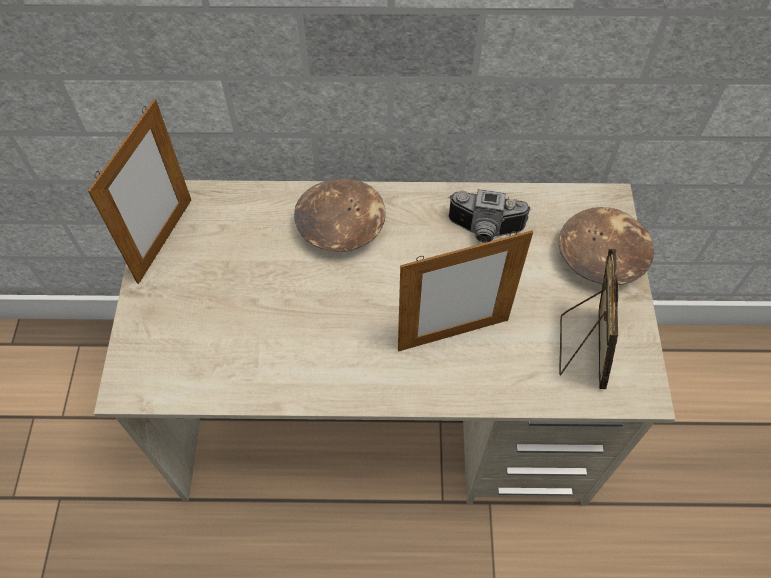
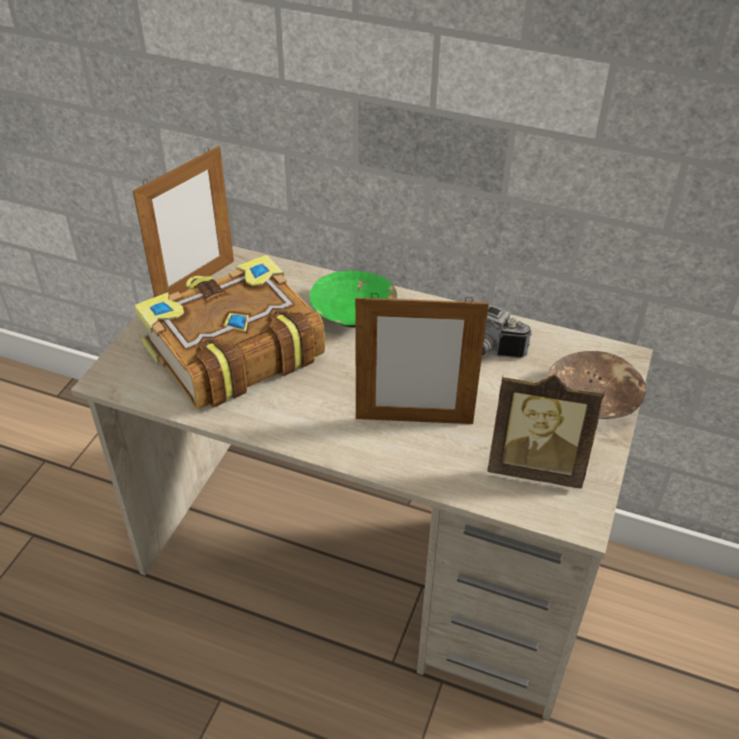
camera: 20 degrees right, 15 degrees down
brown bowl [294,179,386,252] -> green bowl [309,271,397,327]
picture frame [559,249,619,389] -> picture frame turned 75 degrees clockwise [487,375,605,489]
none -> book [134,255,325,409]

